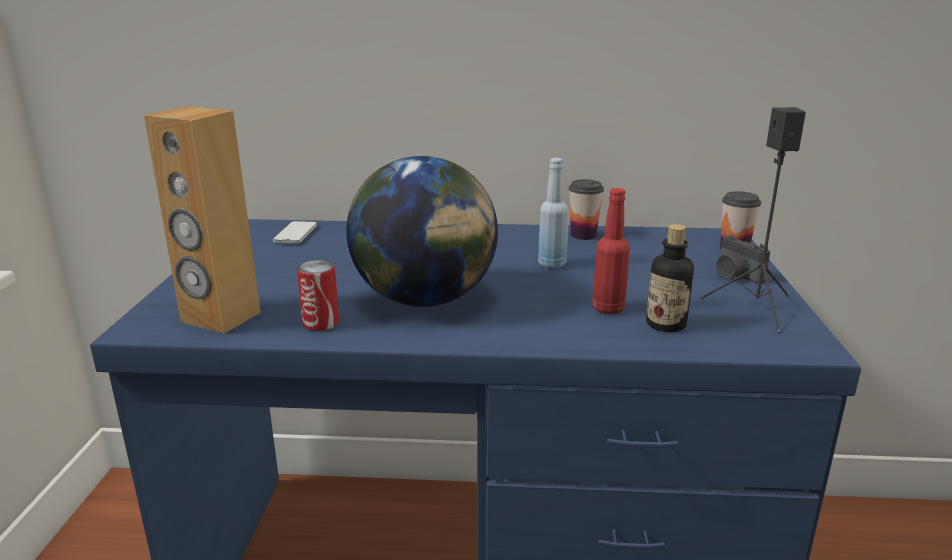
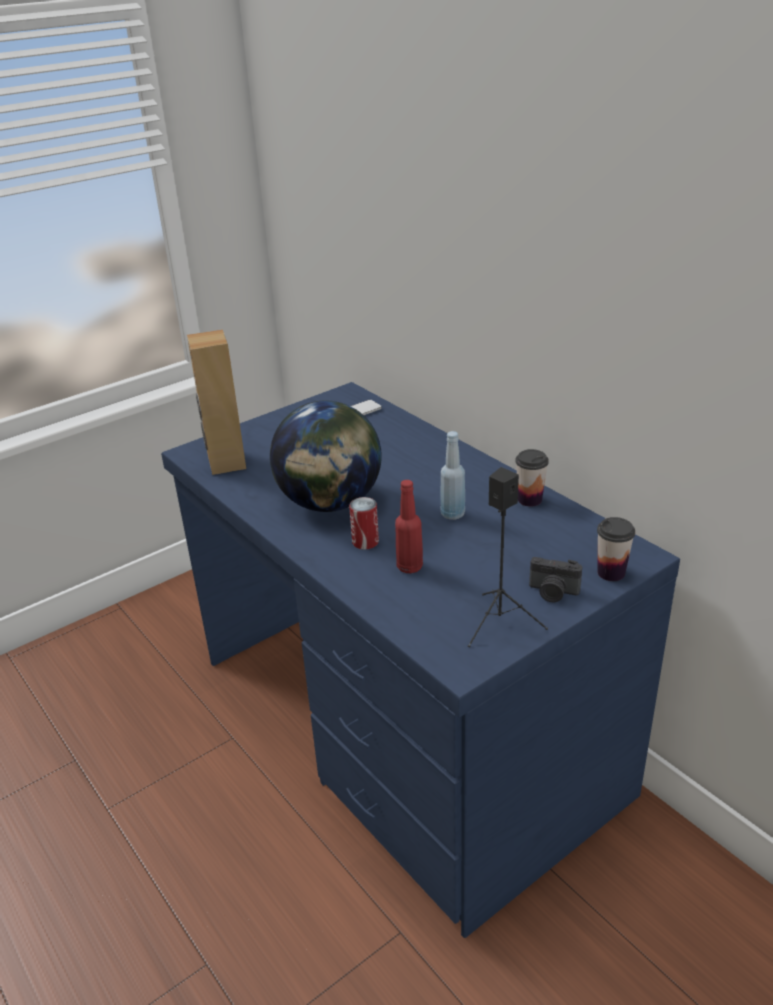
camera: 50 degrees right, 10 degrees up
can [297,260,339,331] -> can moved to [349,497,379,550]
bottle [646,224,694,332] -> none
camera [716,236,770,284] -> camera turned 90 degrees counterclockwise [529,557,583,602]

